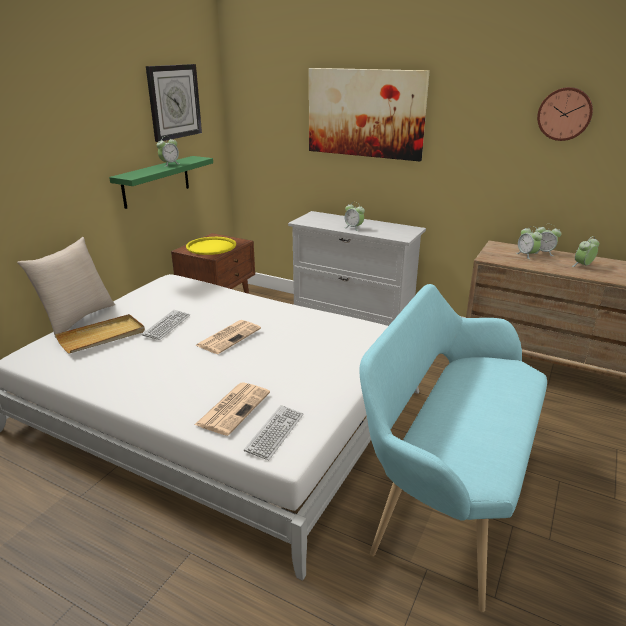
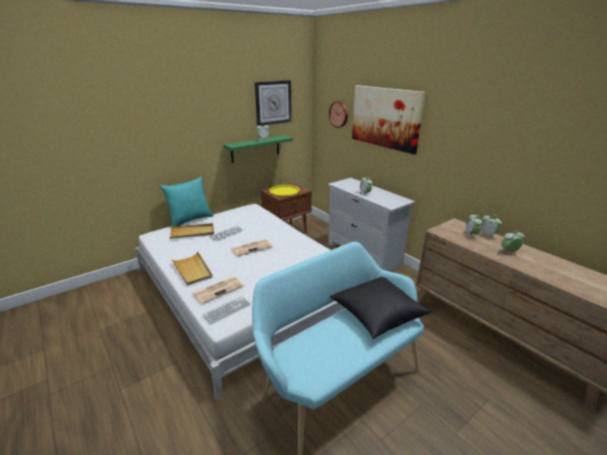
camera: 25 degrees right, 0 degrees up
beige pillow [17,237,115,338] -> turquoise pillow [160,176,213,227]
wall clock [537,87,593,141] -> wall clock moved to [329,101,348,128]
none -> beige tray [171,251,213,286]
none -> black pillow [330,277,431,339]

